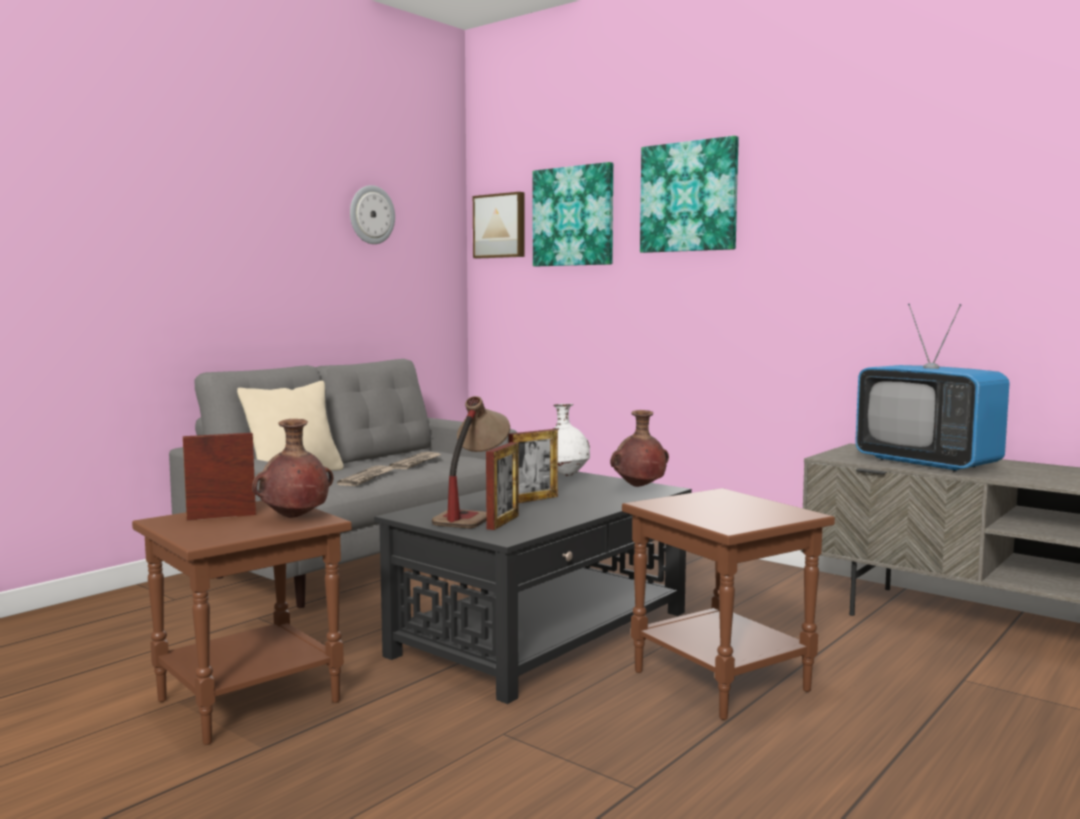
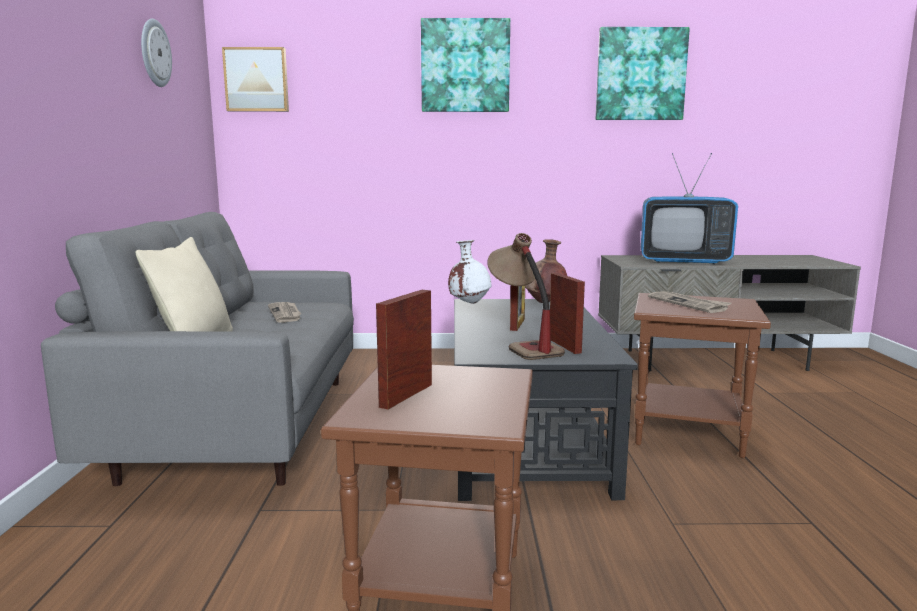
camera: 40 degrees left, 5 degrees up
brown vase [252,419,333,518] -> none
newspaper [337,465,396,486] -> newspaper moved to [648,291,731,313]
picture [533,162,613,266] -> picture moved to [596,27,690,120]

